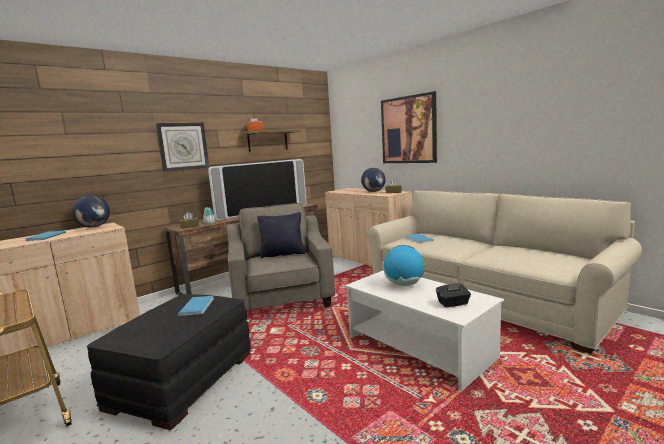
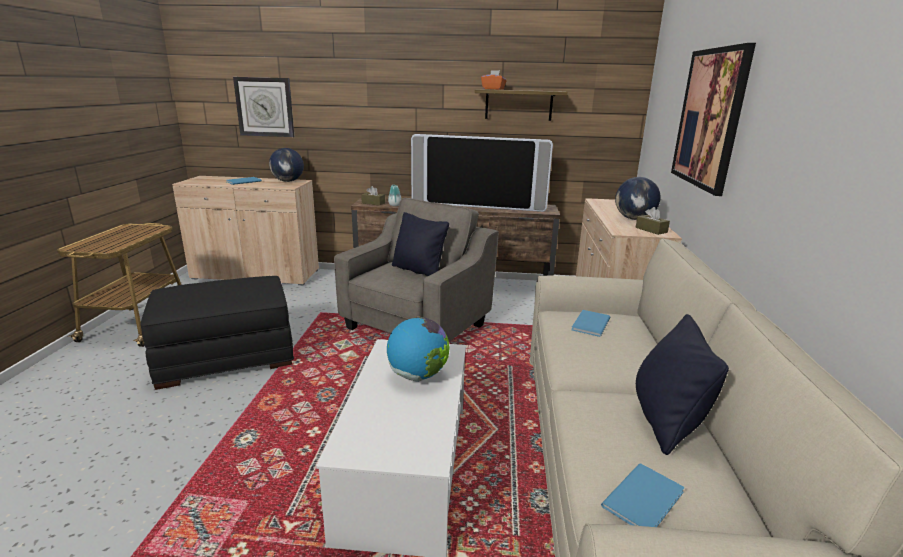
camera: 45 degrees right, 10 degrees up
wall clock [156,123,209,172] -> wall clock moved to [233,77,295,137]
blue book [178,296,214,316] -> blue book moved to [601,464,684,527]
black tissue box [436,283,471,308] -> none
none -> black pillow [636,314,729,455]

